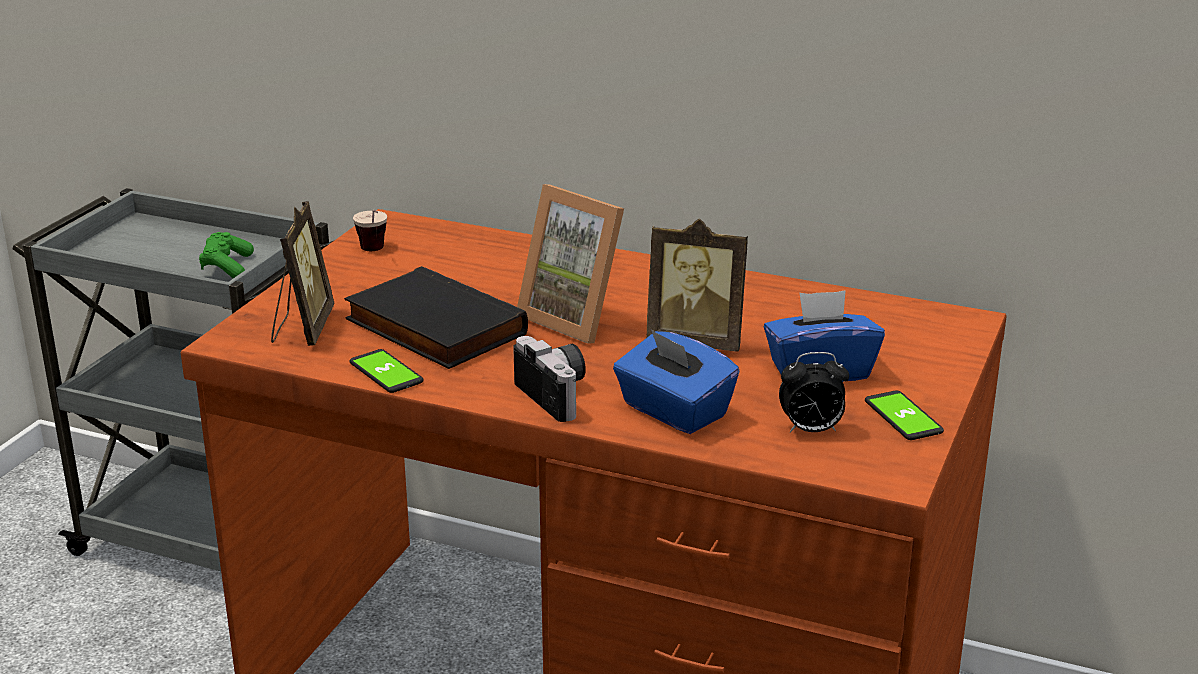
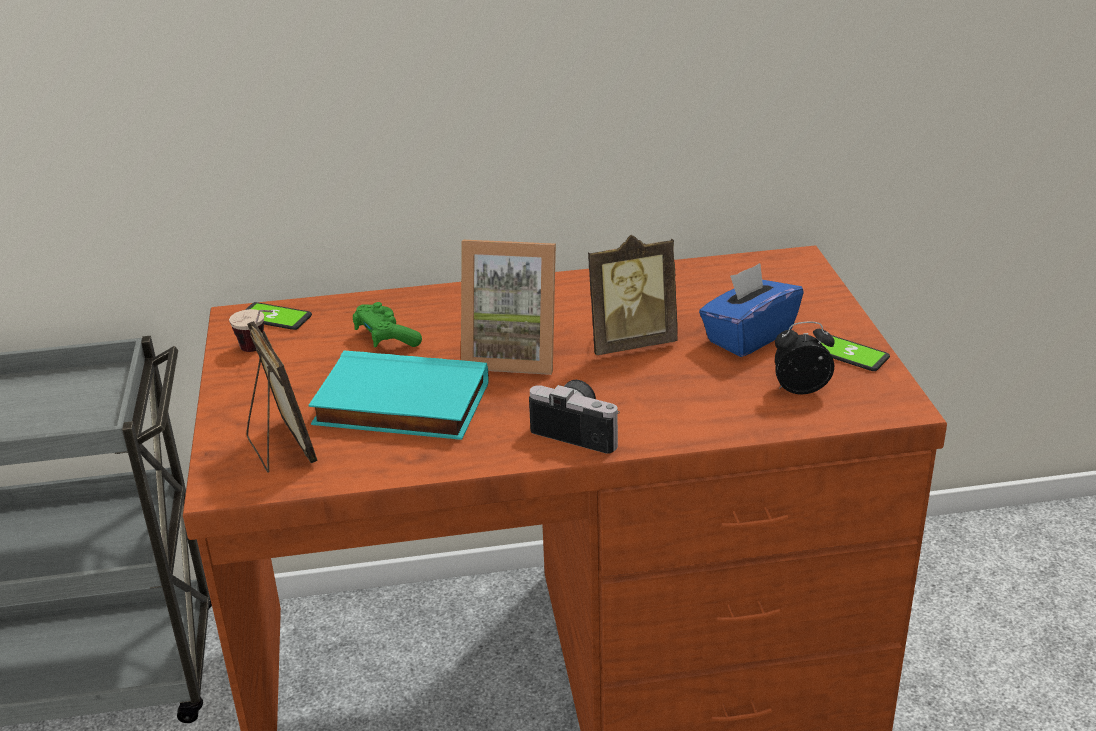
camera: 30 degrees left, 5 degrees up
green game controller [199,232,254,278] -> green game controller moved to [353,302,422,347]
black book [344,266,528,369] -> turquoise book [308,351,489,440]
phone [350,349,424,393] -> phone moved to [245,302,312,330]
blue tissue box [613,329,739,434] -> none
alarm clock [779,352,849,433] -> alarm clock turned 150 degrees counterclockwise [775,321,835,395]

